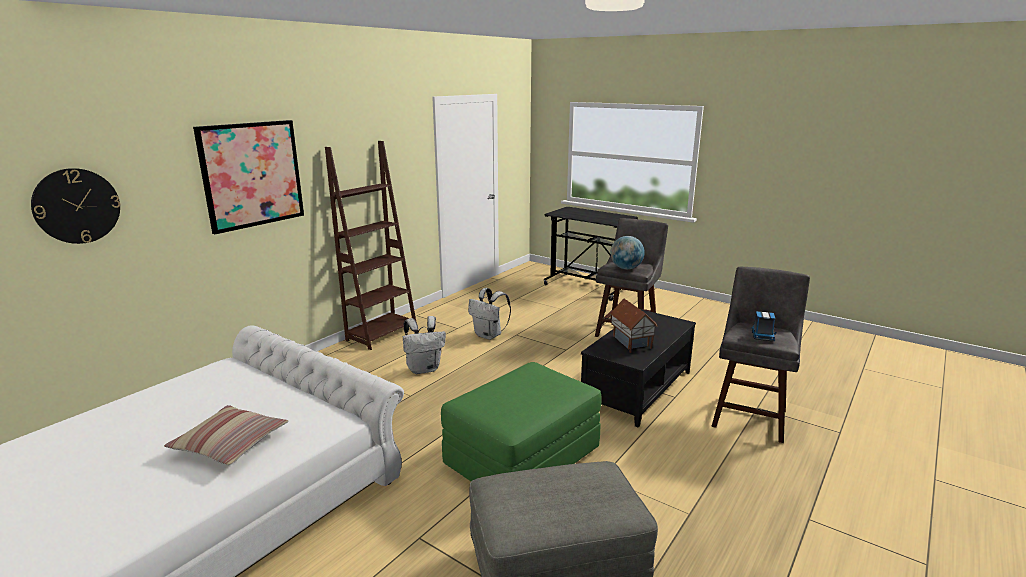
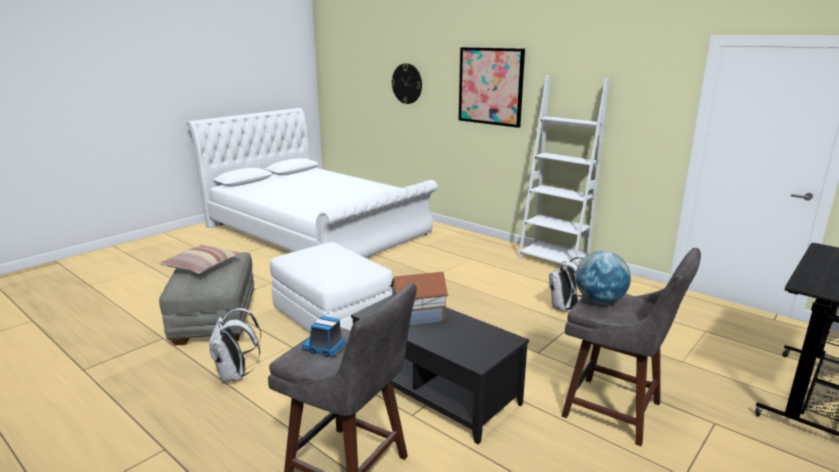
camera: 95 degrees right, 0 degrees up
pillow [164,405,289,465] -> pillow moved to [159,245,241,274]
brown bookcase [325,141,417,350] -> white bookcase [518,75,609,265]
white backpack [403,316,446,374] -> white backpack moved to [209,308,261,382]
green ottoman [441,362,602,481] -> white ottoman [270,242,393,333]

